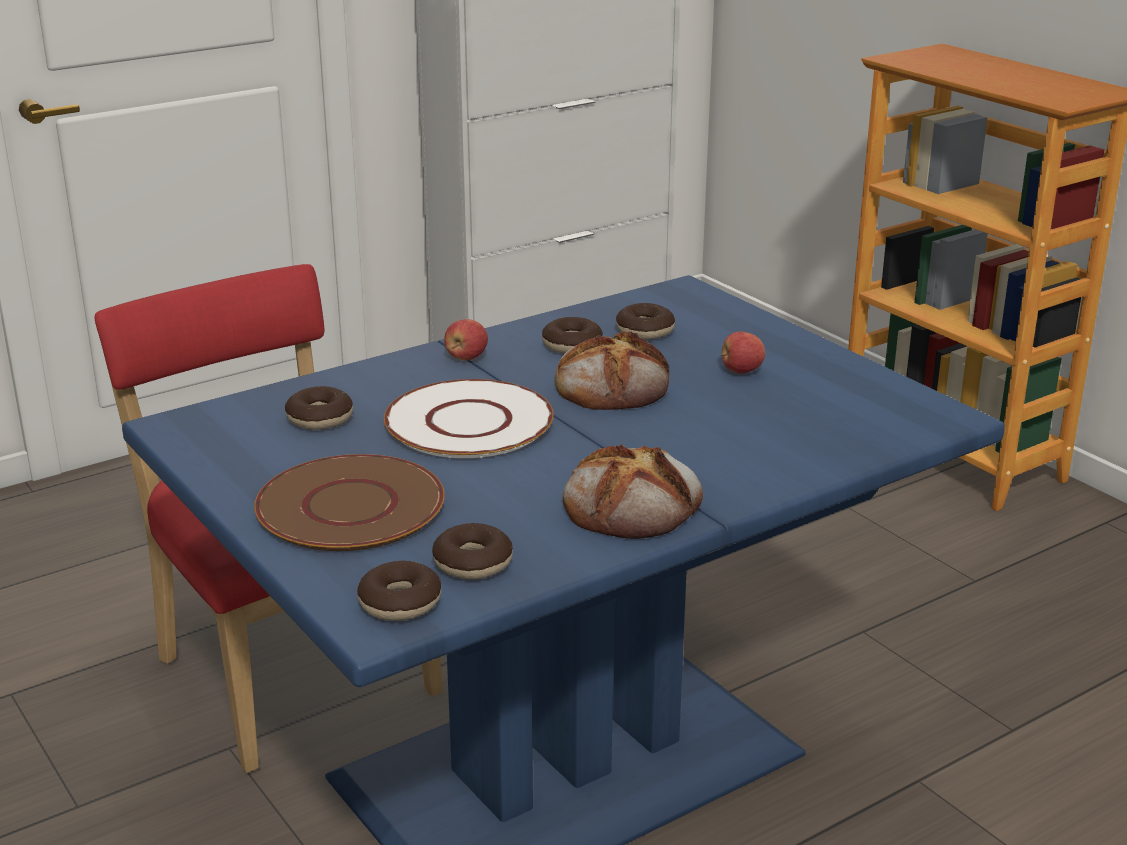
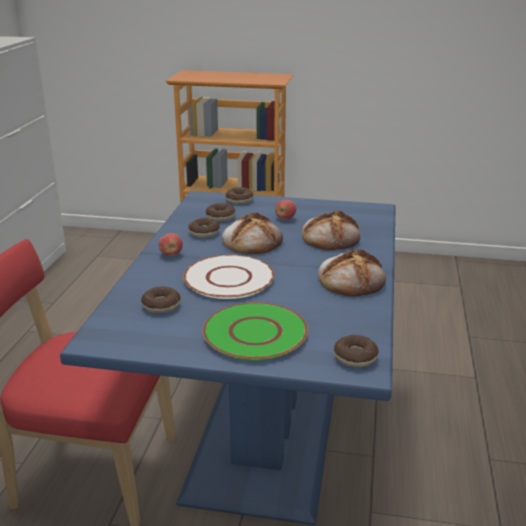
camera: 45 degrees left, 0 degrees up
brown plate [254,454,445,551] -> green plate [203,302,308,360]
donut [432,523,513,579] -> donut moved to [226,187,254,204]
none -> bread [302,211,360,250]

